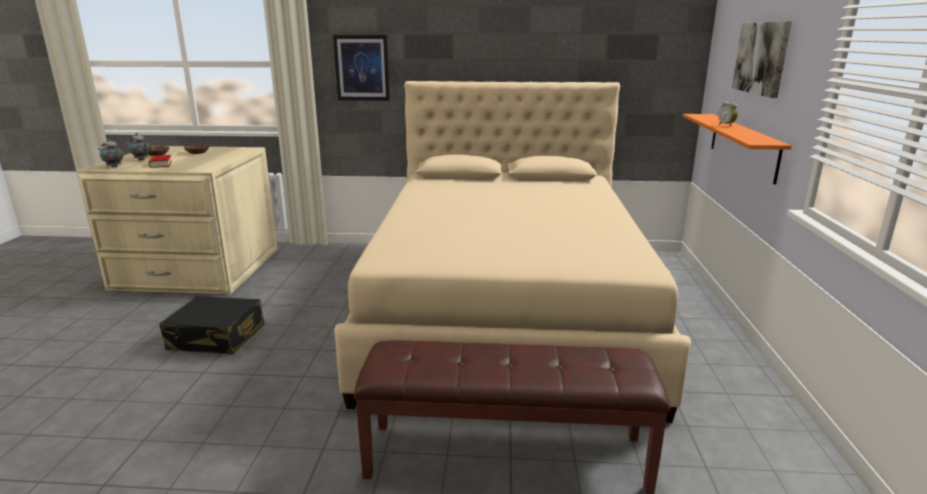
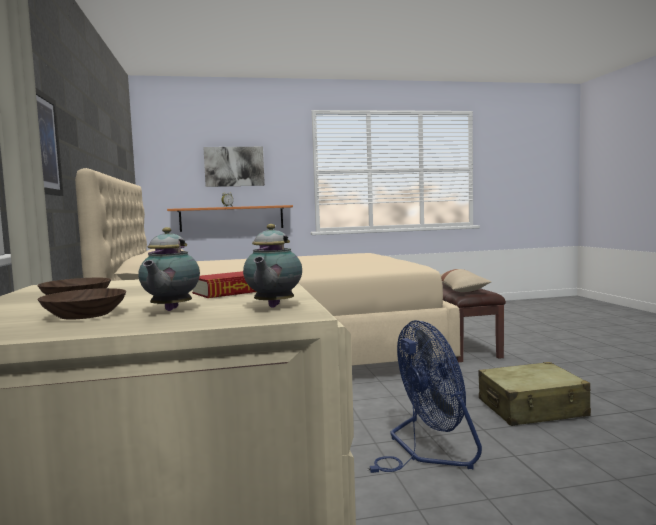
camera: 105 degrees left, 15 degrees down
black suitcase [159,296,265,355] -> blue fan [367,320,482,473]
none -> beige pillow [441,269,491,292]
none -> beige suitcase [478,362,591,426]

